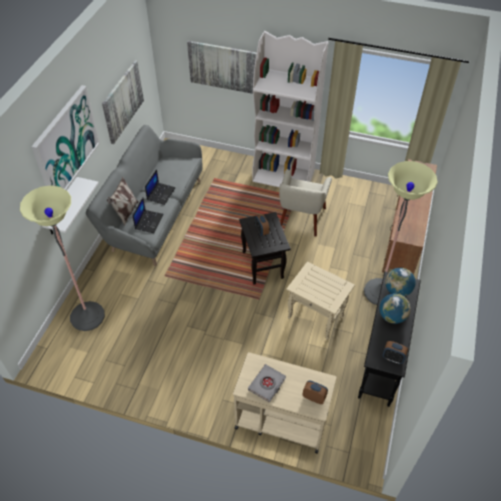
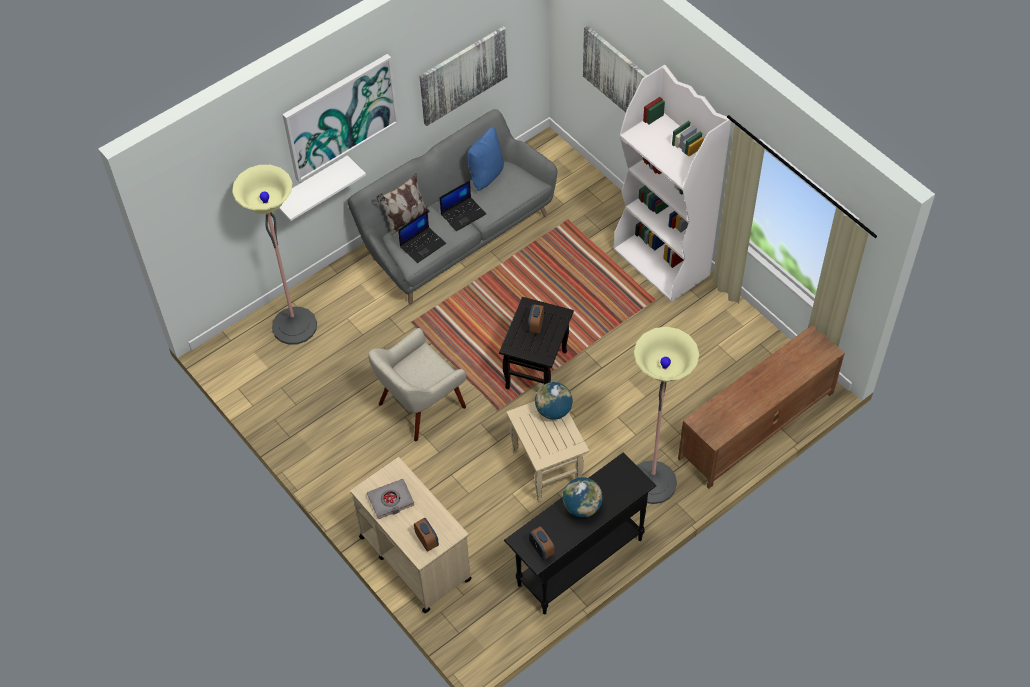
camera: 35 degrees right, 5 degrees up
beige armchair [279,169,332,237] -> beige armchair moved to [368,328,466,441]
globe [385,268,416,297] -> globe moved to [535,382,572,420]
none -> blue pillow [467,127,504,191]

